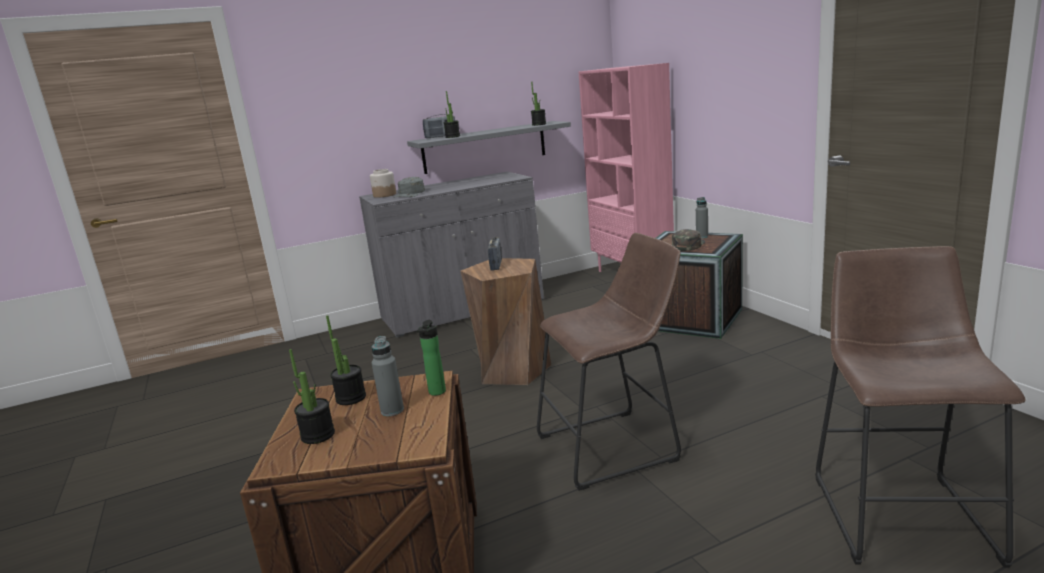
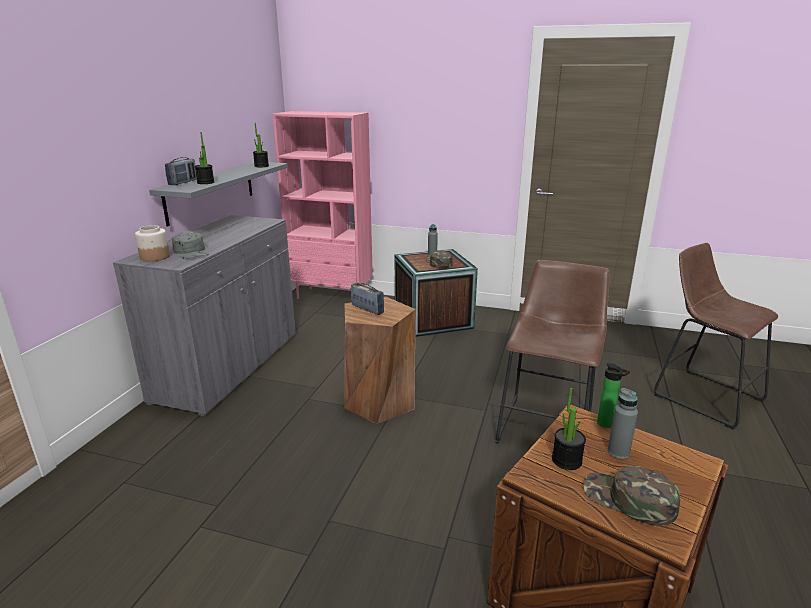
camera: 50 degrees left, 5 degrees up
potted plant [289,349,335,444] -> green cap [583,466,680,525]

